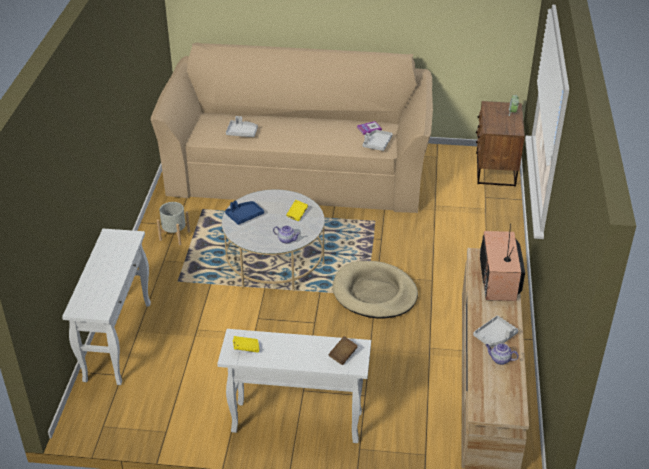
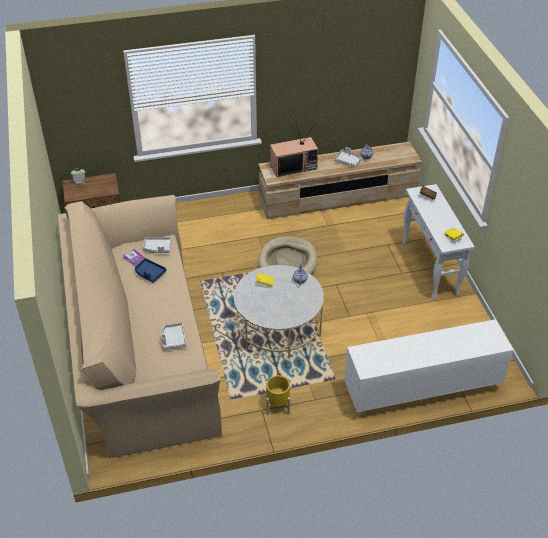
camera: 110 degrees left, 5 degrees up
white console table [62,229,151,385] -> white cabinet [344,319,513,418]
grey planter [157,202,190,245] -> yellow planter [266,375,290,415]
blue tray [225,201,264,225] -> blue tray moved to [135,258,167,283]

